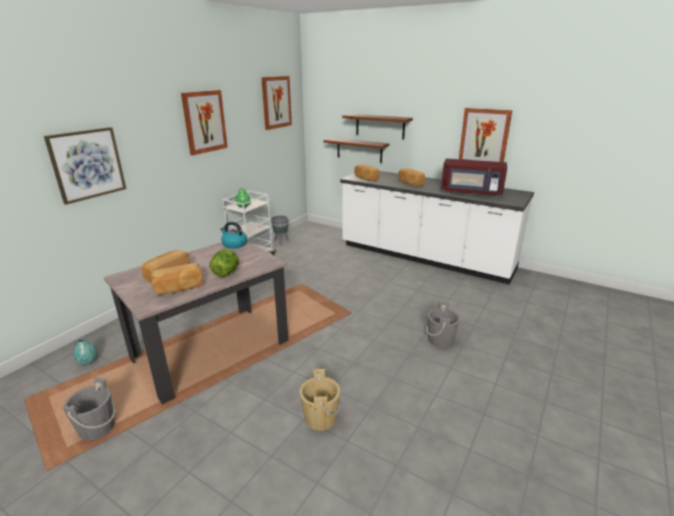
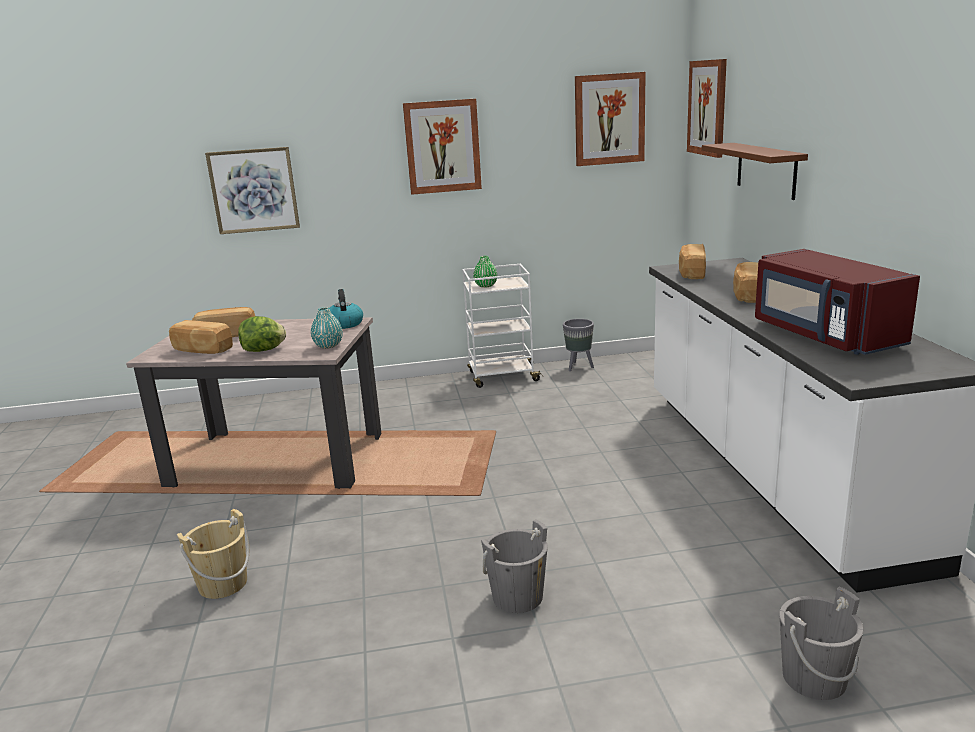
camera: 50 degrees right, 5 degrees down
grey bucket [63,377,115,441] -> grey bucket moved to [779,586,864,700]
turquoise vase [74,338,98,365] -> turquoise vase moved to [311,307,343,349]
brown shelf [323,138,389,163] -> none
picture [459,108,513,162] -> picture moved to [687,59,727,158]

